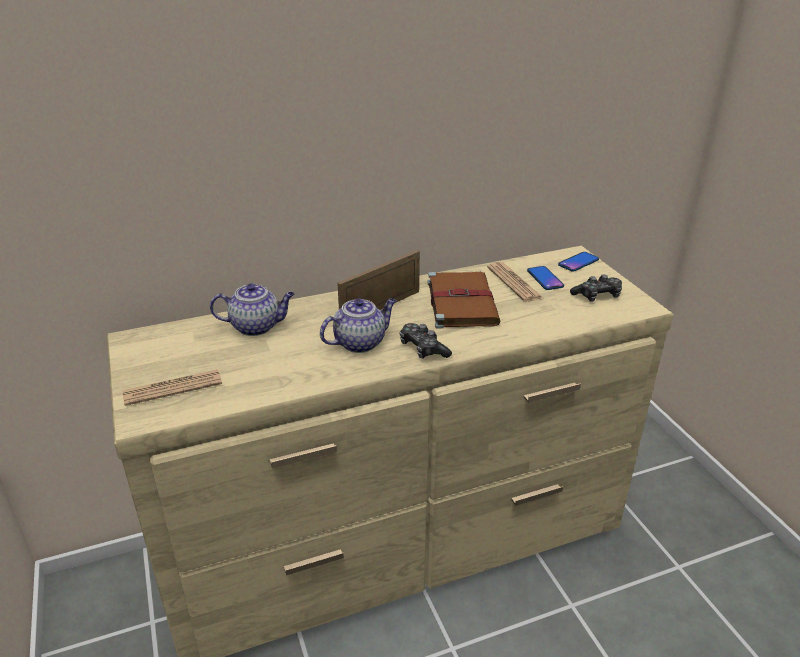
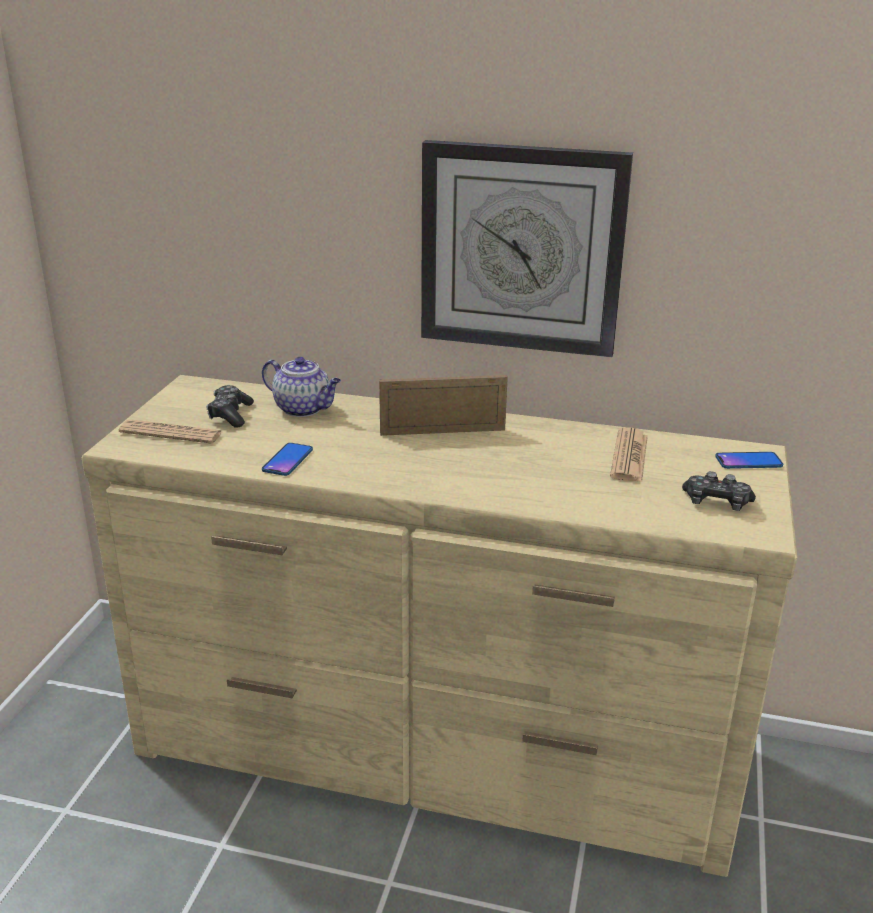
camera: 35 degrees right, 5 degrees down
teapot [320,298,397,353] -> none
game controller [399,323,452,359] -> game controller moved to [206,385,254,428]
brown book [427,272,500,329] -> none
phone [527,266,564,290] -> phone moved to [262,443,313,476]
none -> wall clock [421,140,633,357]

